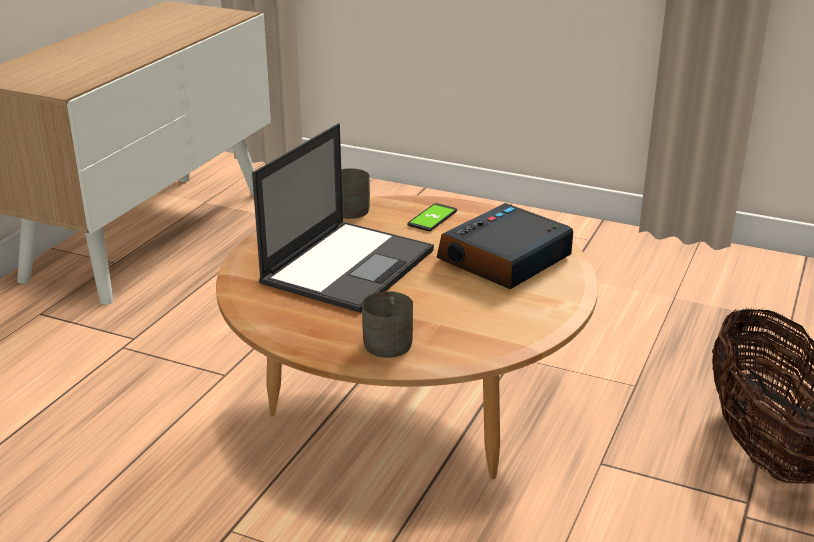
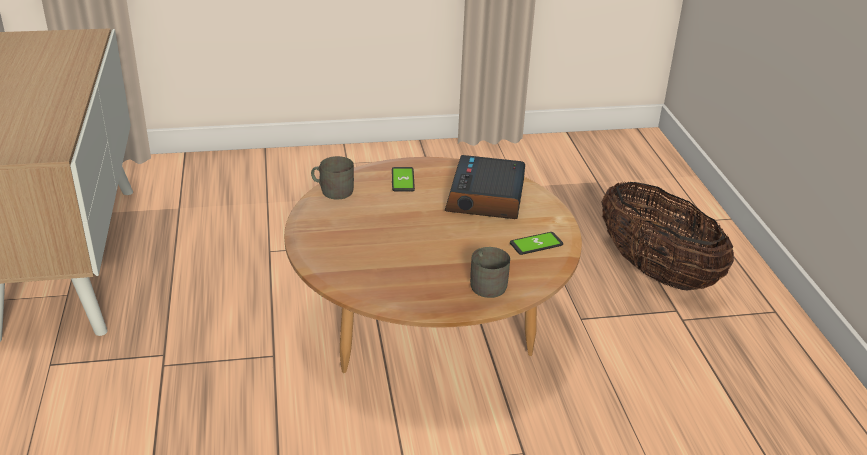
camera: 35 degrees left, 5 degrees up
laptop [252,123,434,313] -> none
none -> phone [510,232,563,255]

